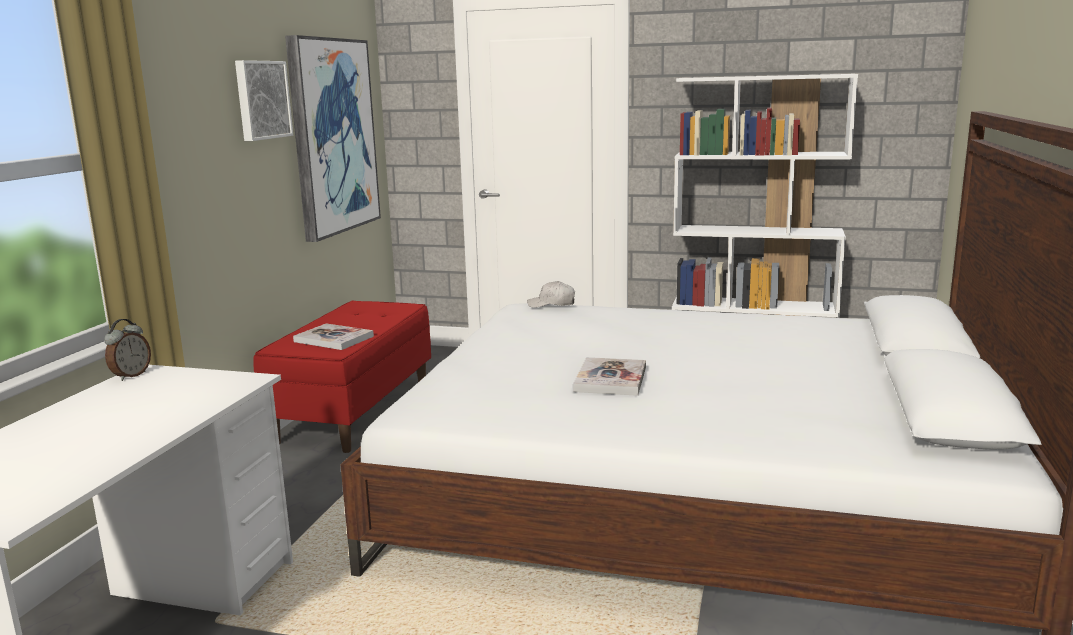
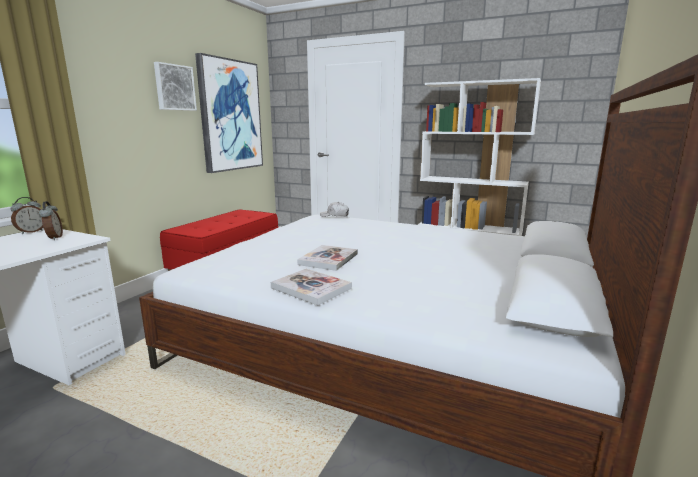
camera: 10 degrees right, 0 degrees up
book [293,323,374,350] -> book moved to [271,269,352,305]
none -> alarm clock [39,201,63,240]

